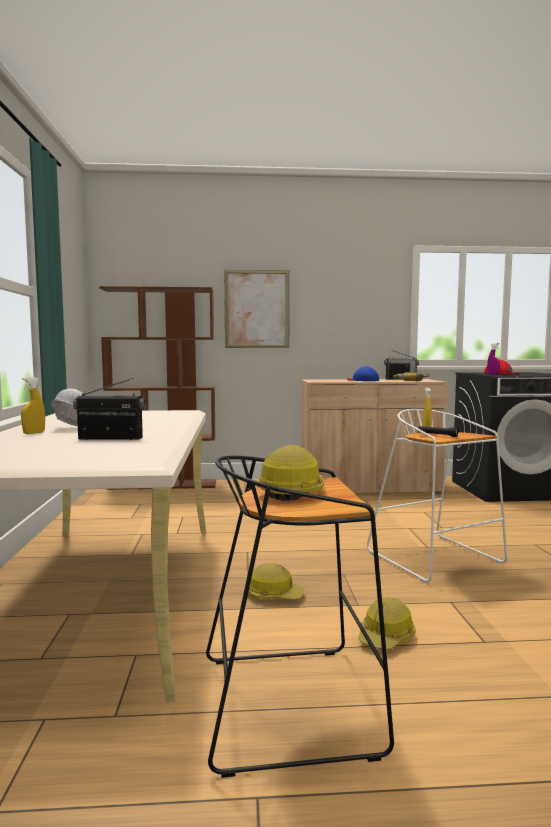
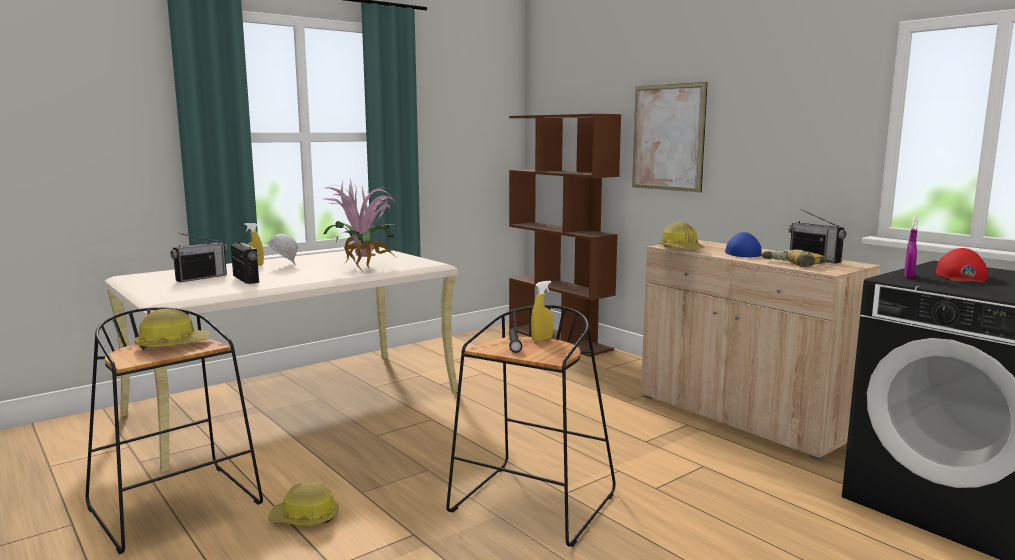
camera: 55 degrees right, 5 degrees up
hard hat [248,563,305,599] -> hard hat moved to [659,222,704,249]
white stool [367,409,507,583] -> black stool [446,305,616,547]
none -> radio [170,233,228,282]
none -> potted plant [322,178,398,274]

